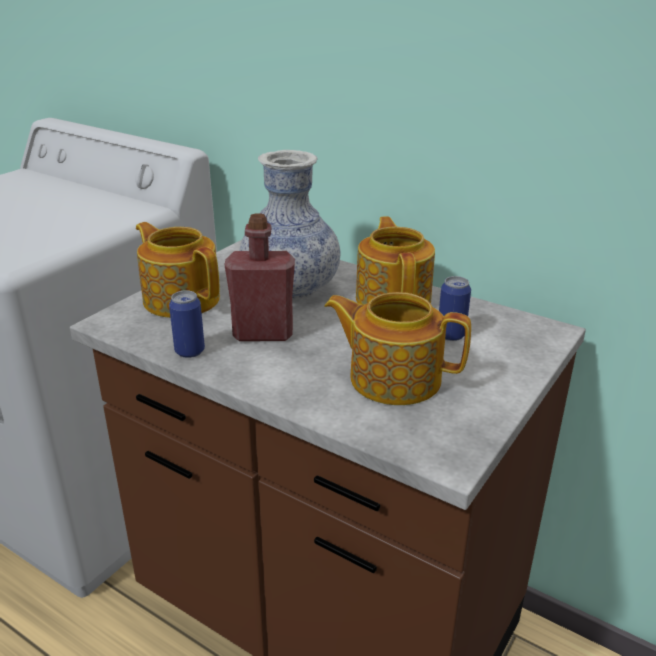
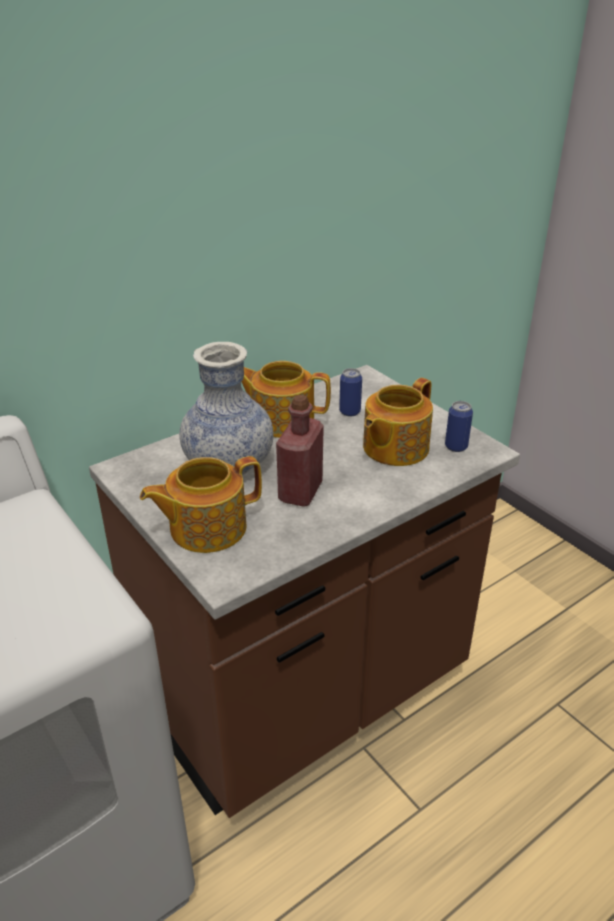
camera: 70 degrees left, 5 degrees up
can [169,290,205,358] -> can moved to [445,401,473,452]

